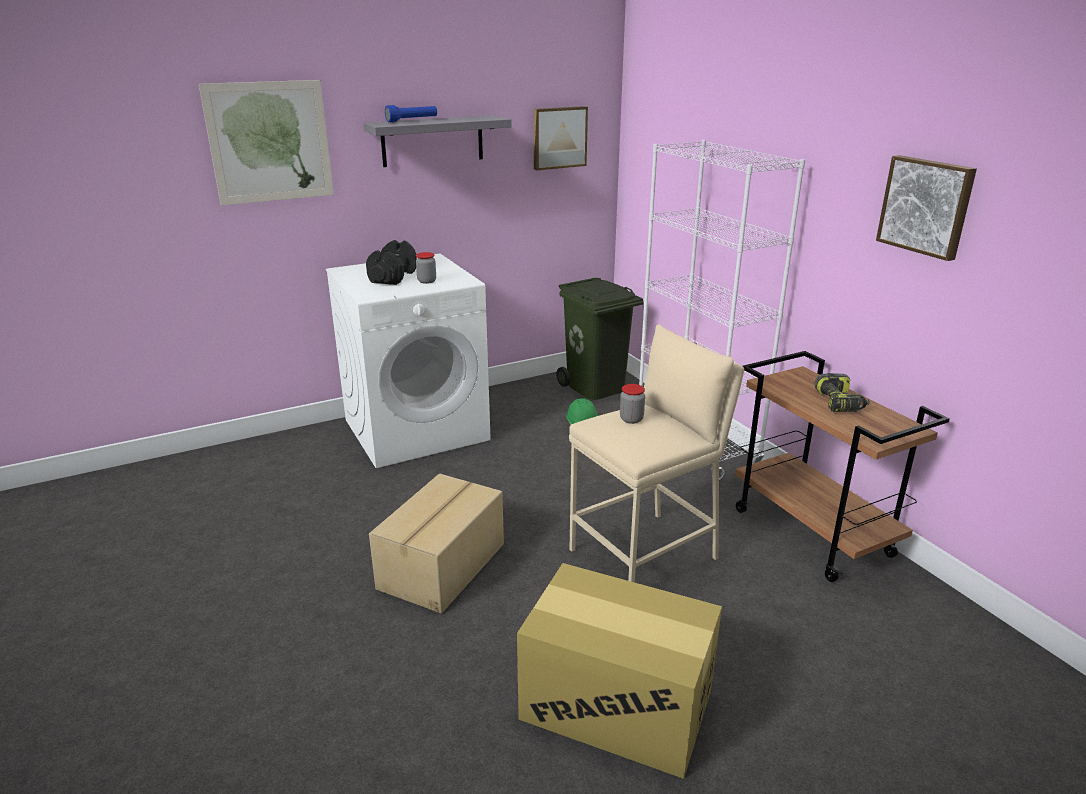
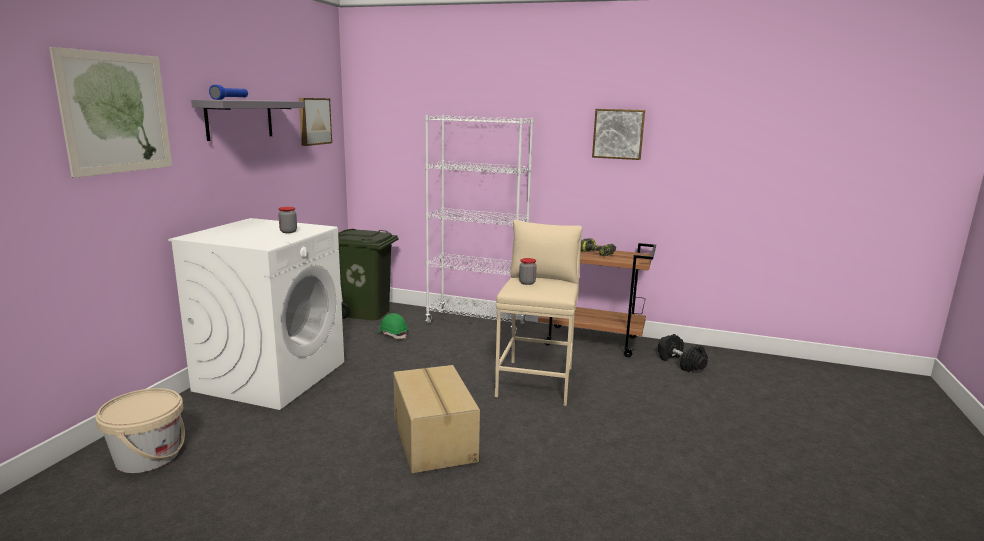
camera: 45 degrees left, 10 degrees down
black dumbbell [366,240,417,285] -> black dumbbell moved to [658,334,708,372]
cardboard box [517,563,722,779] -> none
none -> beige bucket [95,388,185,473]

